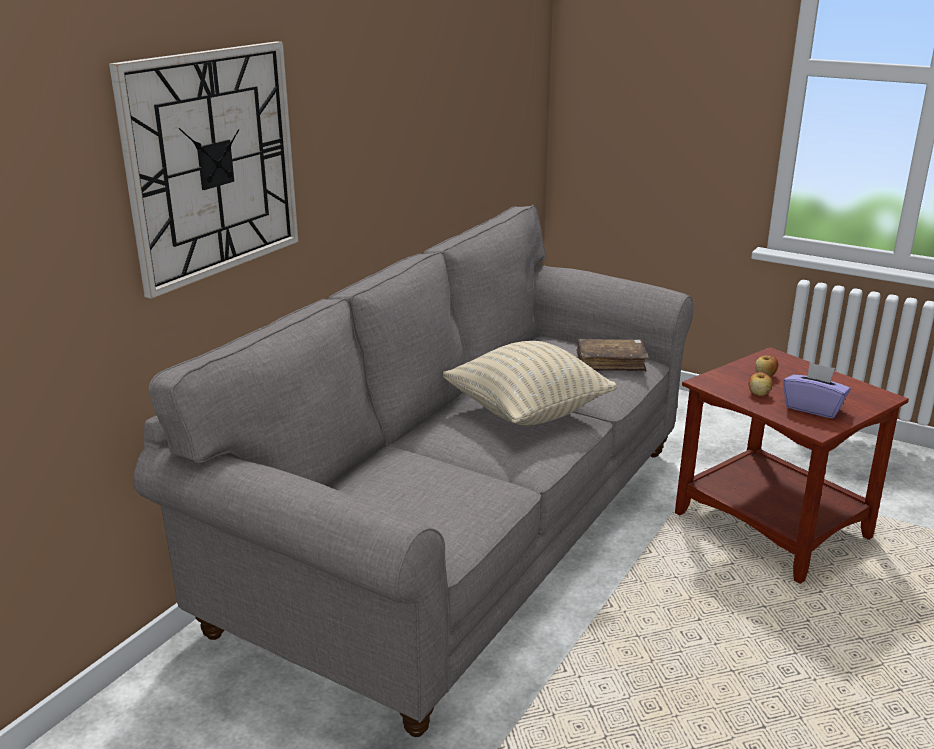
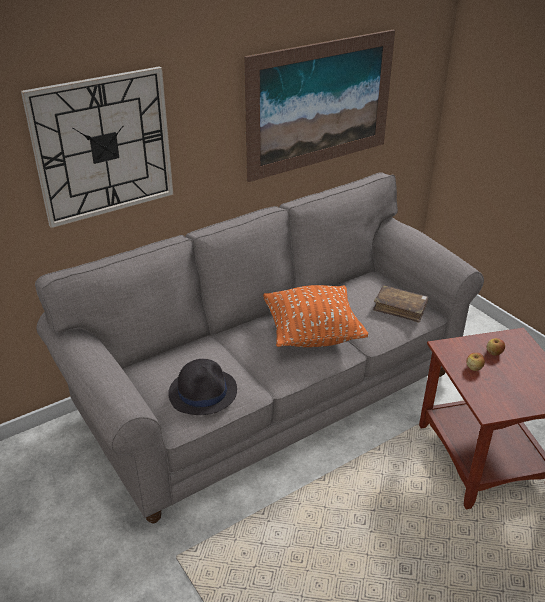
camera: 25 degrees right, 10 degrees up
beige pillow [443,341,617,425] -> orange pillow [263,285,368,347]
purple tissue box [783,362,851,418] -> none
none -> black hat [168,359,237,415]
none -> picture [244,30,395,182]

